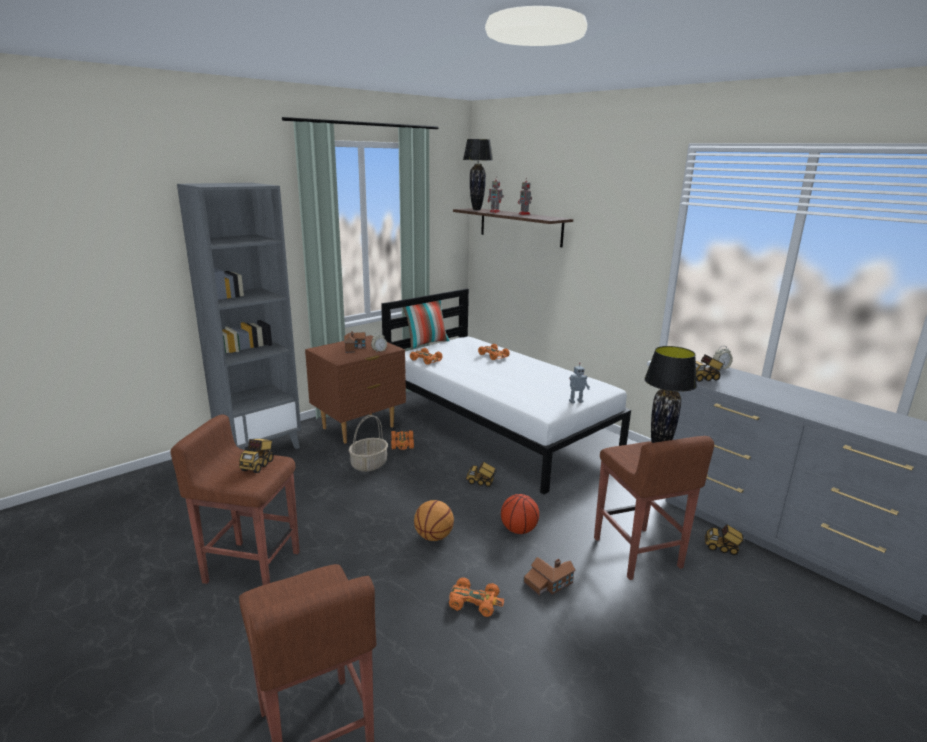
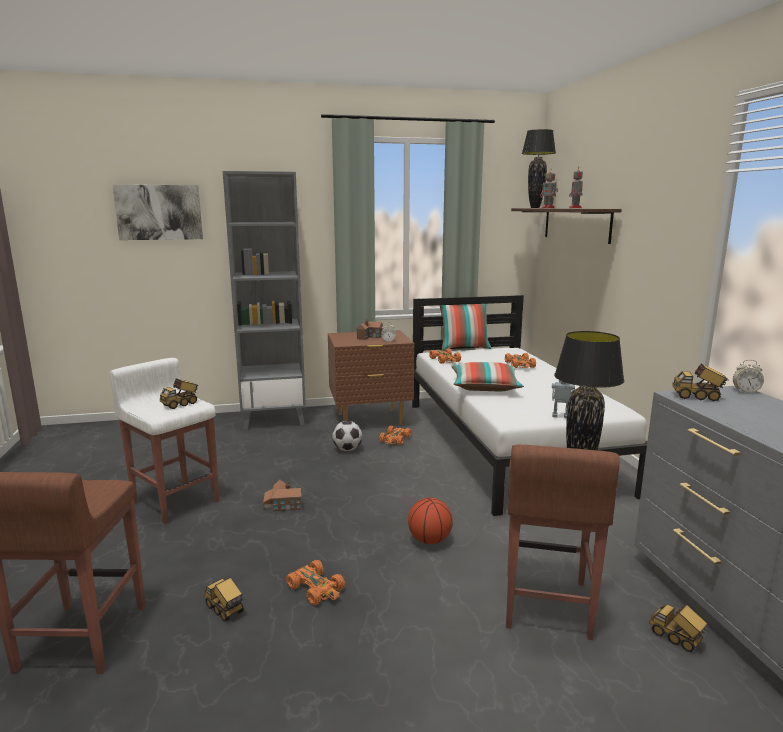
camera: 30 degrees right, 5 degrees down
brown stool [170,414,300,585] -> white stool [109,358,219,524]
basket [349,415,388,472] -> football [332,421,362,451]
basketball [414,500,454,541] -> none
toy truck [466,461,497,487] -> toy truck moved to [204,577,244,621]
toy house [523,557,576,596] -> toy house moved to [263,480,302,512]
none -> picture [113,185,203,240]
none -> pillow [451,362,524,391]

